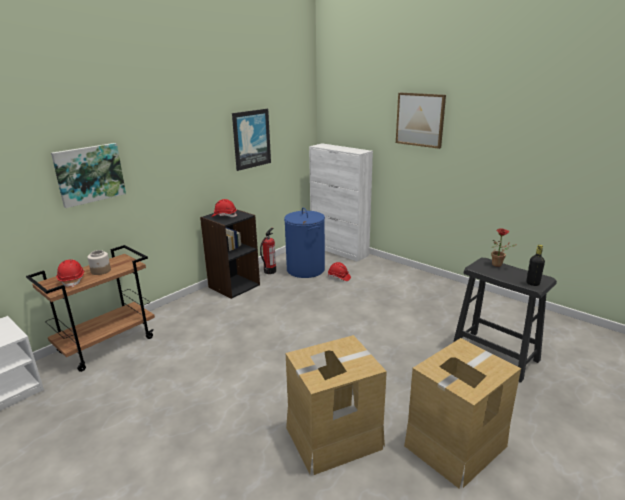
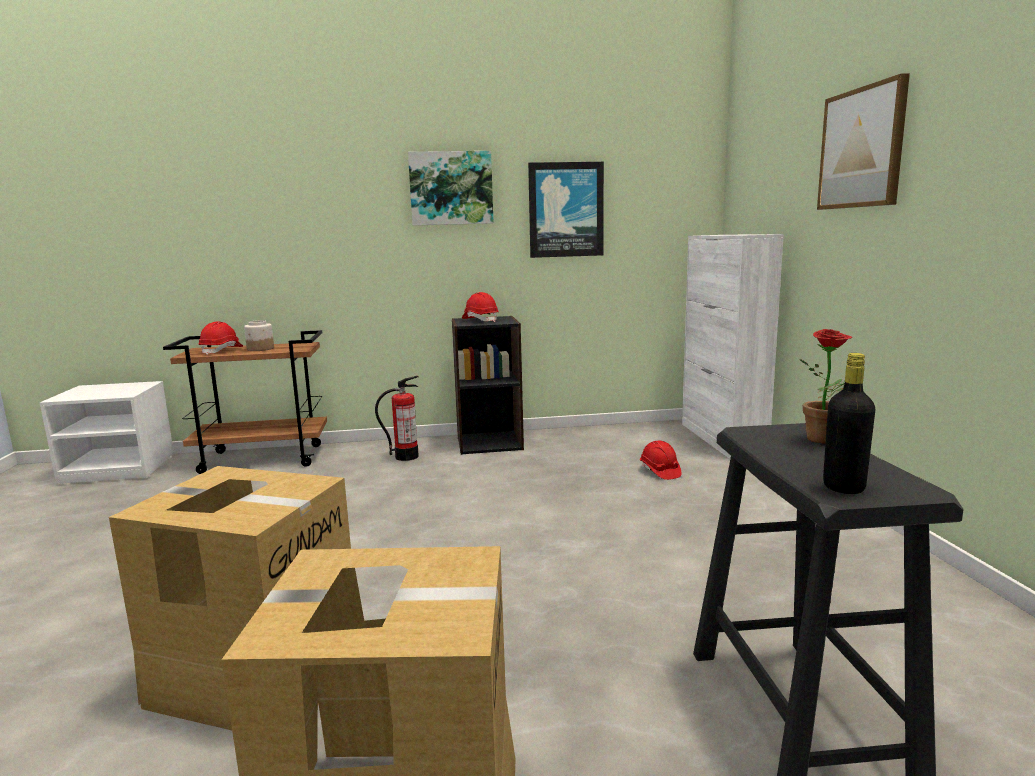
camera: 40 degrees right, 10 degrees down
picture [51,143,126,208] -> picture moved to [408,151,494,225]
fire extinguisher [260,228,276,274] -> fire extinguisher moved to [375,376,419,461]
blue laundry basket [284,207,325,278] -> none

